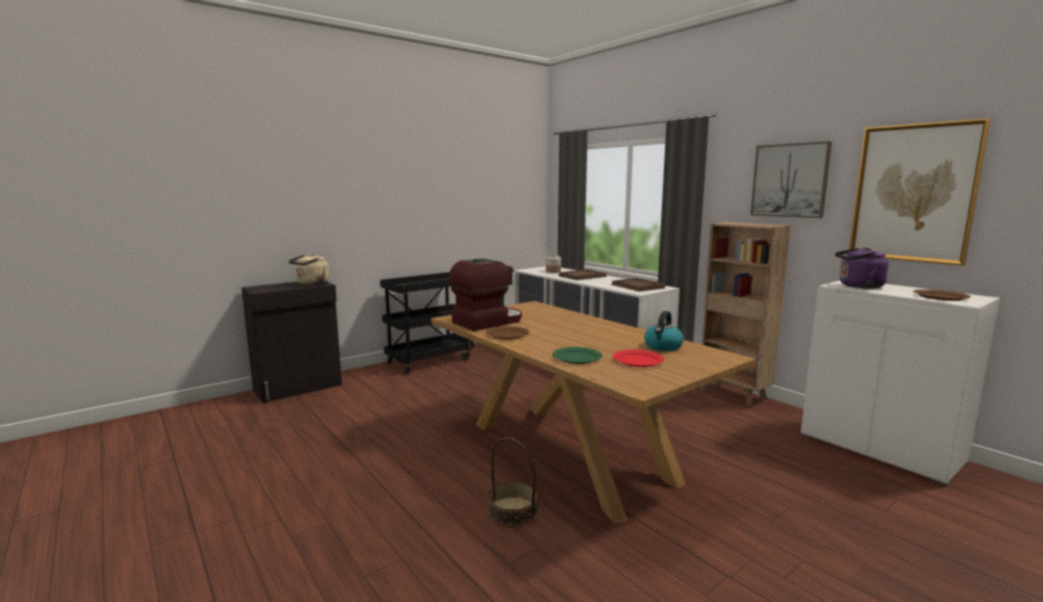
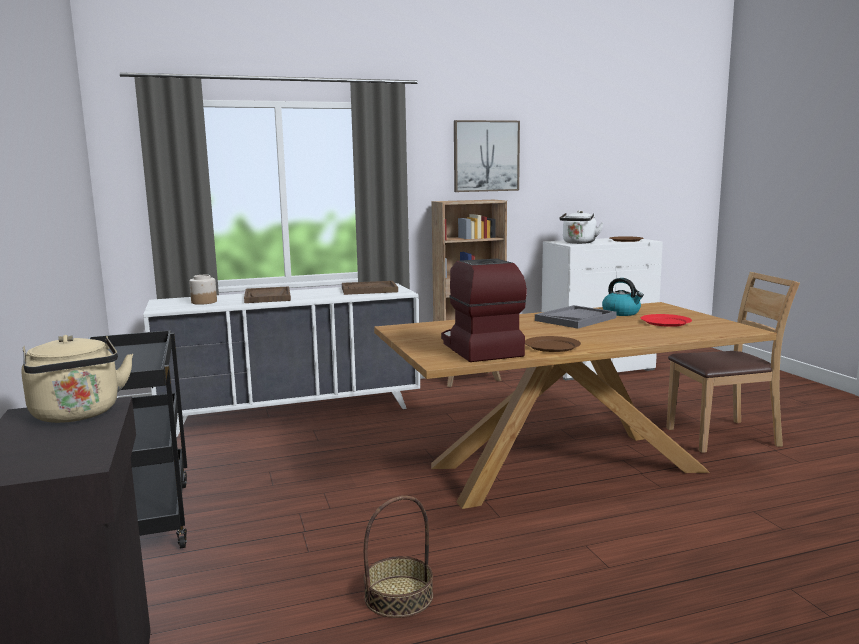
camera: 70 degrees left, 0 degrees up
basket [487,437,538,526] -> basket moved to [364,496,433,618]
green plate [552,347,602,364] -> none
purple kettle [835,248,889,289] -> white kettle [560,210,604,244]
picture [849,118,991,266] -> none
none -> grey tray [535,305,617,329]
none -> brown chair [666,272,800,453]

